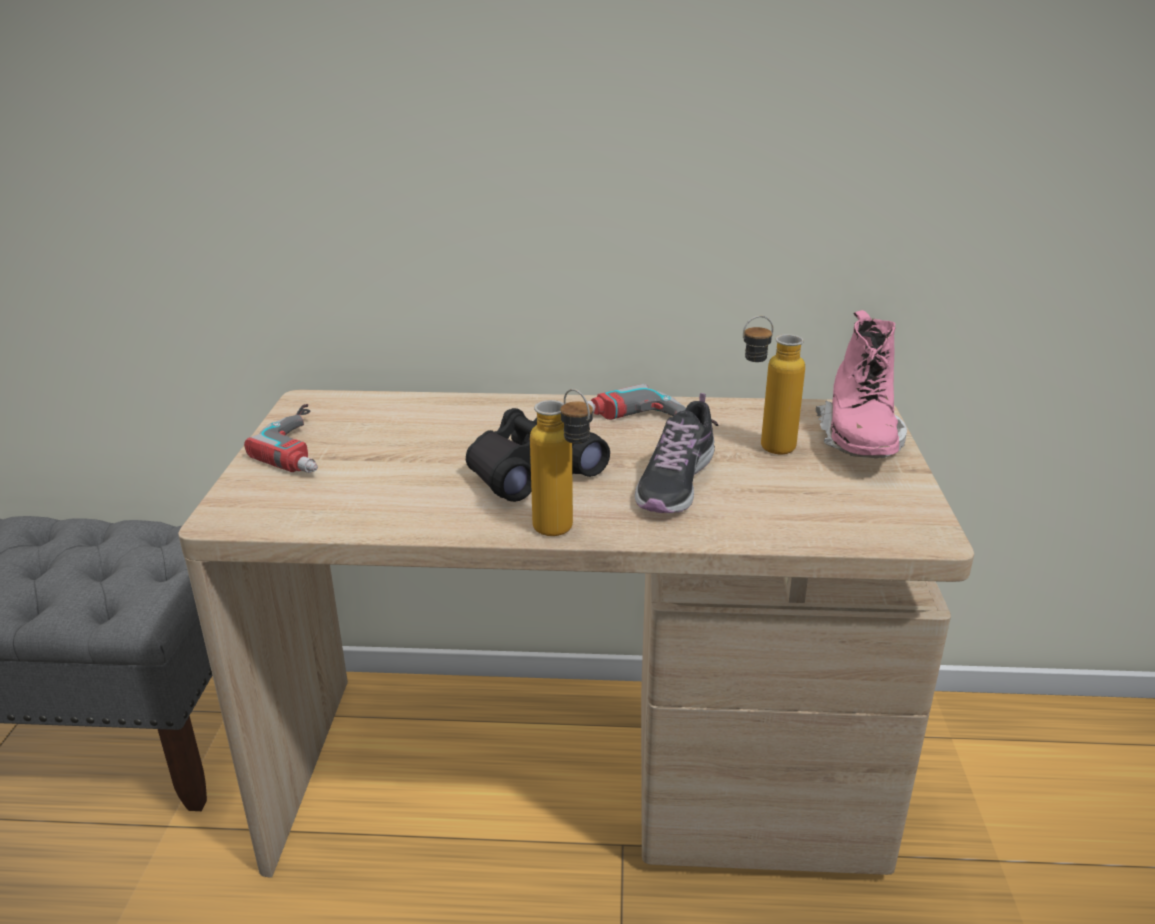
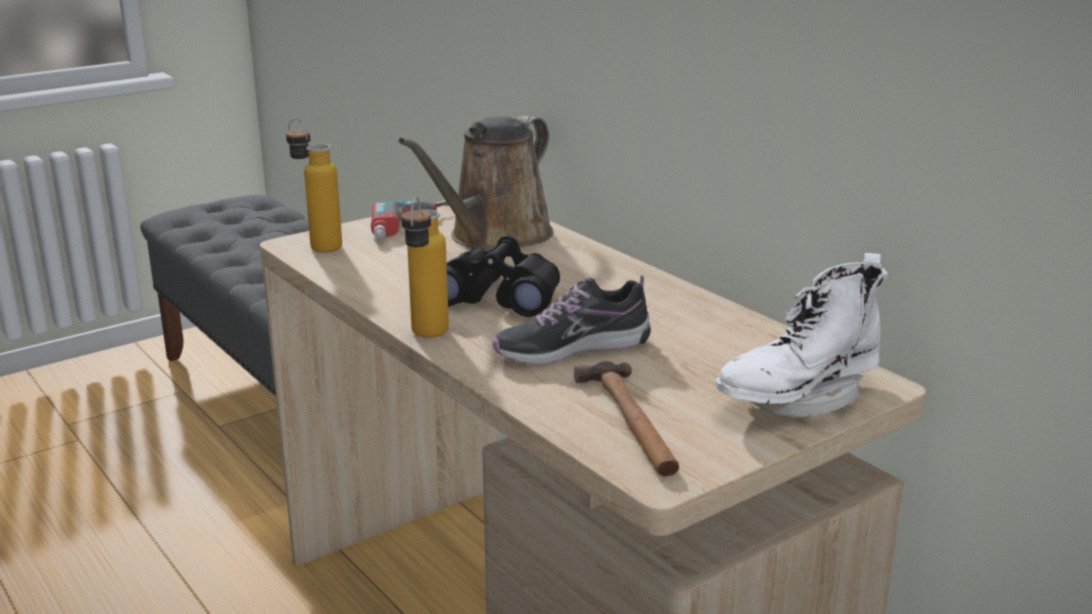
camera: 50 degrees right, 5 degrees down
power drill [587,384,718,426] -> none
bottle [743,316,805,454] -> bottle moved to [286,118,342,253]
pink boot [816,310,907,458] -> white boot [715,253,888,418]
none -> brown watering can [398,116,553,250]
none -> hammer [574,361,679,476]

